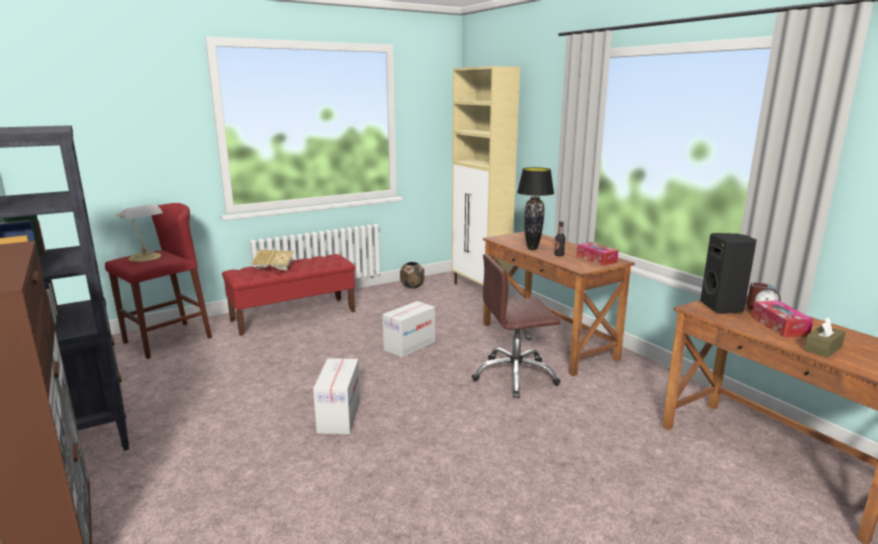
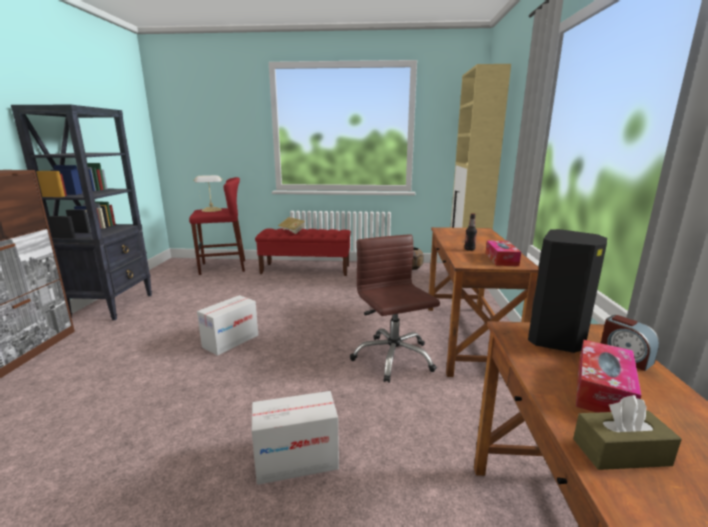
camera: 35 degrees right, 0 degrees up
cardboard box [383,301,435,358] -> cardboard box moved to [252,391,339,485]
brown office chair [472,254,561,398] -> brown office chair turned 45 degrees clockwise [350,234,440,383]
black table lamp [517,167,554,250] -> none

